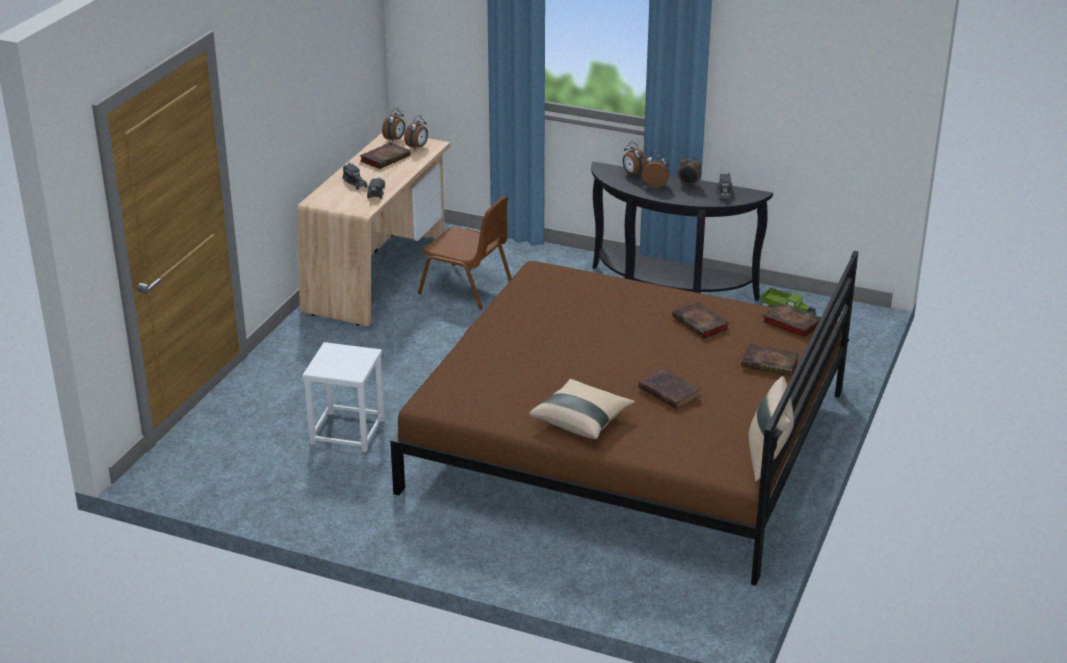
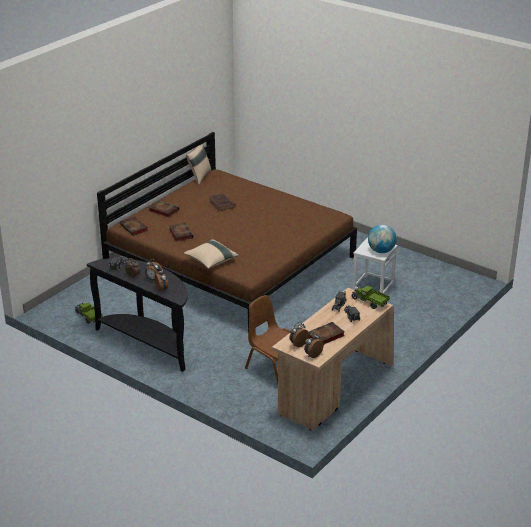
camera: 165 degrees left, 0 degrees up
beige pillow [529,379,635,439] -> beige pillow moved to [183,239,239,269]
none -> toy truck [352,286,390,309]
none -> globe [368,225,397,253]

